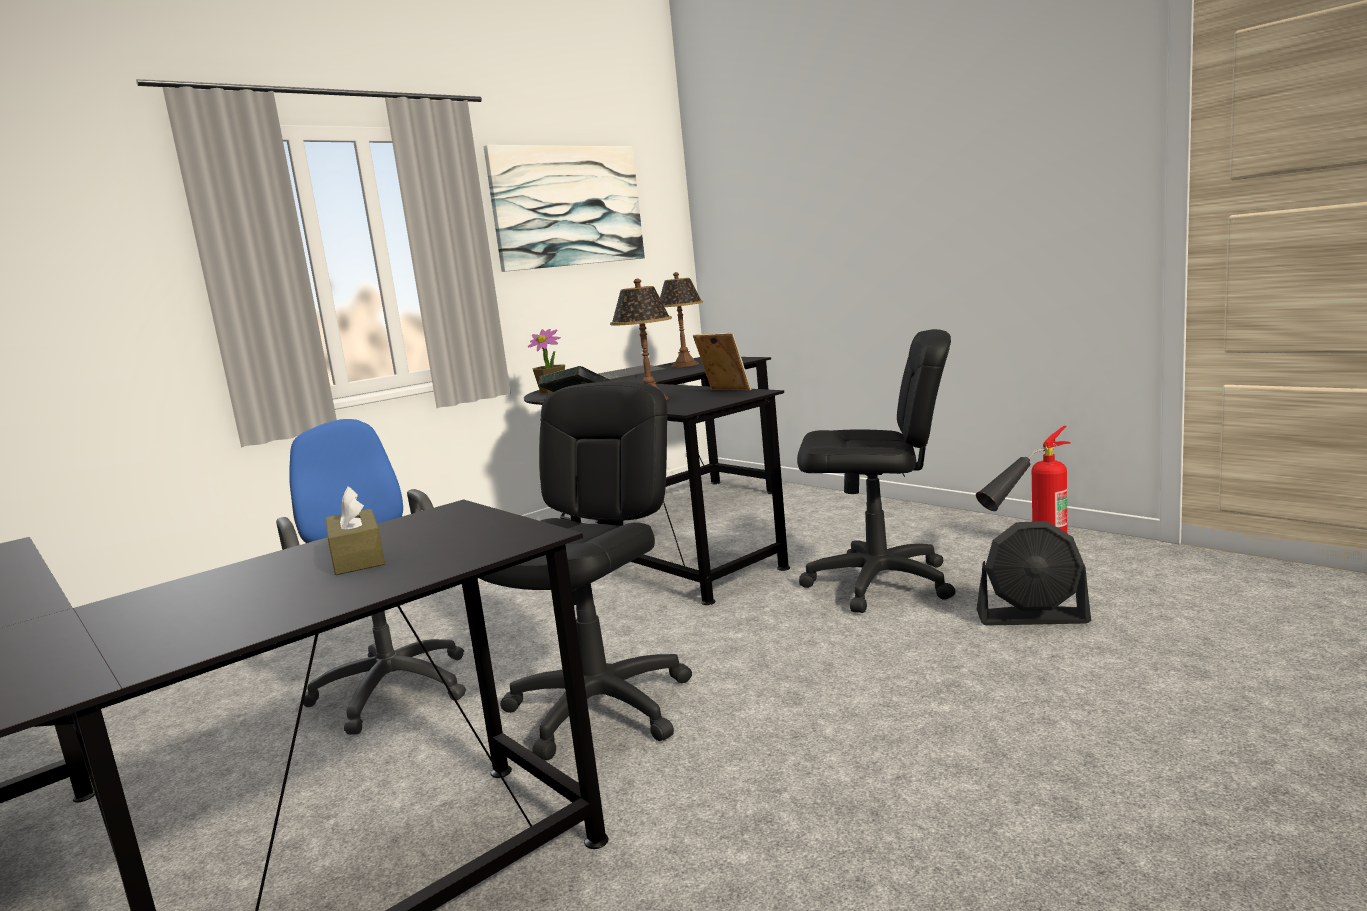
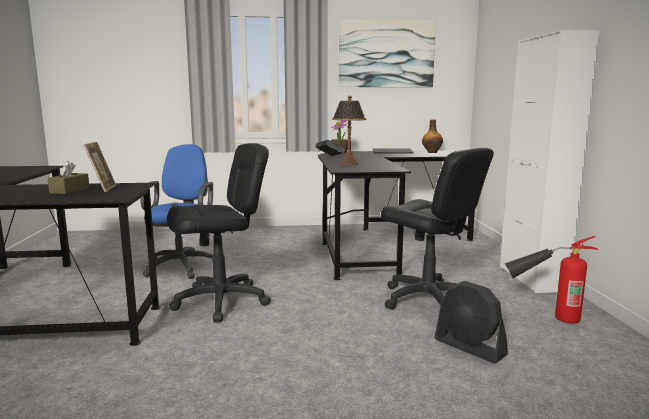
camera: 35 degrees right, 0 degrees up
table lamp [660,272,703,367] -> bottle [422,119,443,153]
picture frame [693,333,751,390] -> picture frame moved to [83,142,116,192]
none -> white cabinet [500,30,599,293]

